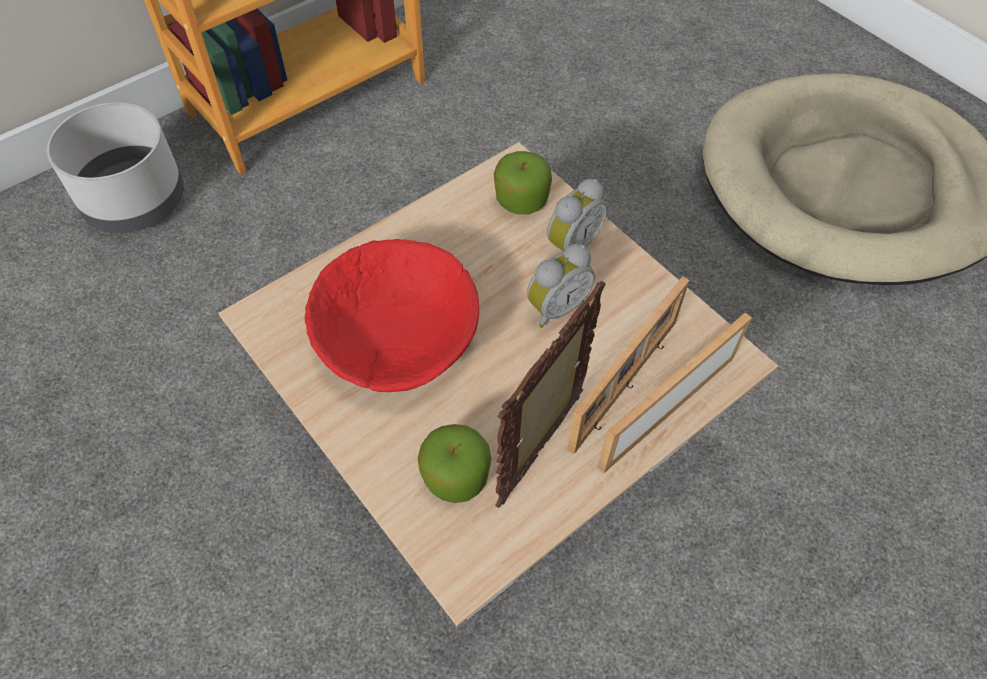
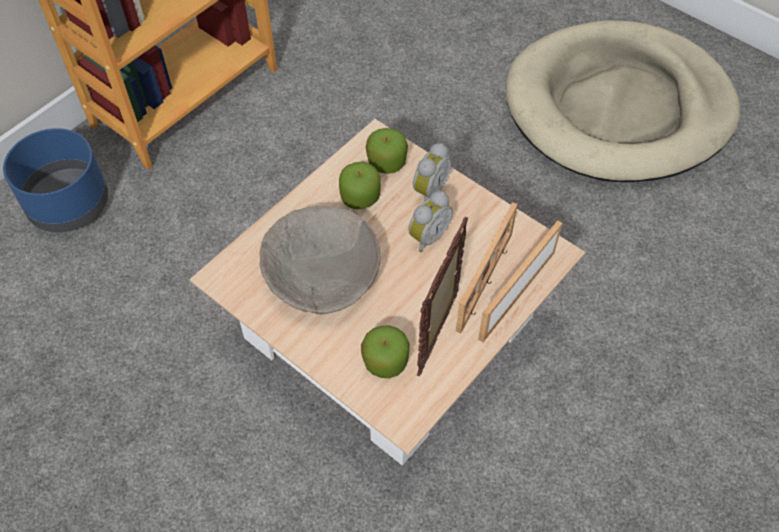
camera: 10 degrees left, 0 degrees up
grey planter [47,102,184,233] -> blue planter [3,128,108,232]
red bowl [305,239,479,392] -> beige bowl [260,206,380,314]
none -> apple [339,161,381,209]

